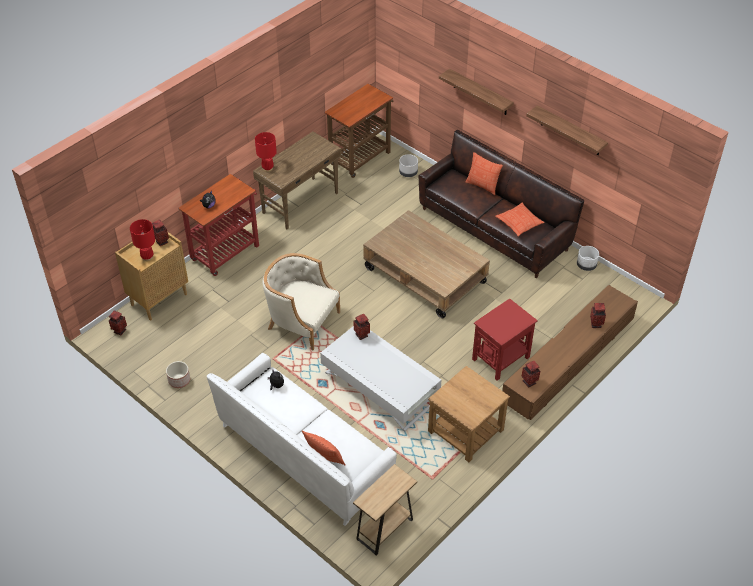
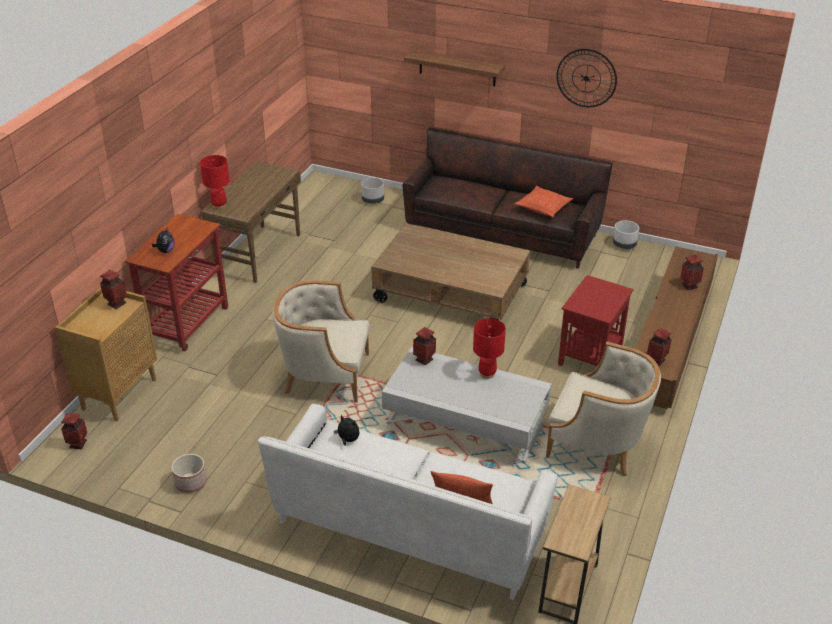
camera: 20 degrees left, 10 degrees down
red table lamp [130,219,155,261] -> red table lamp moved to [473,318,506,379]
brown cart [325,84,393,178] -> none
brown side table [428,366,510,462] -> beige armchair [546,341,661,476]
orange pillow [466,152,503,195] -> none
shelf [526,105,608,155] -> wall clock [556,49,617,107]

